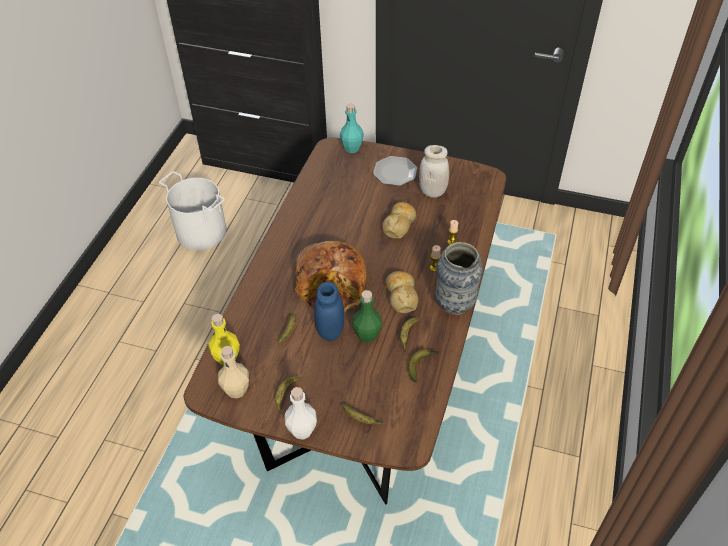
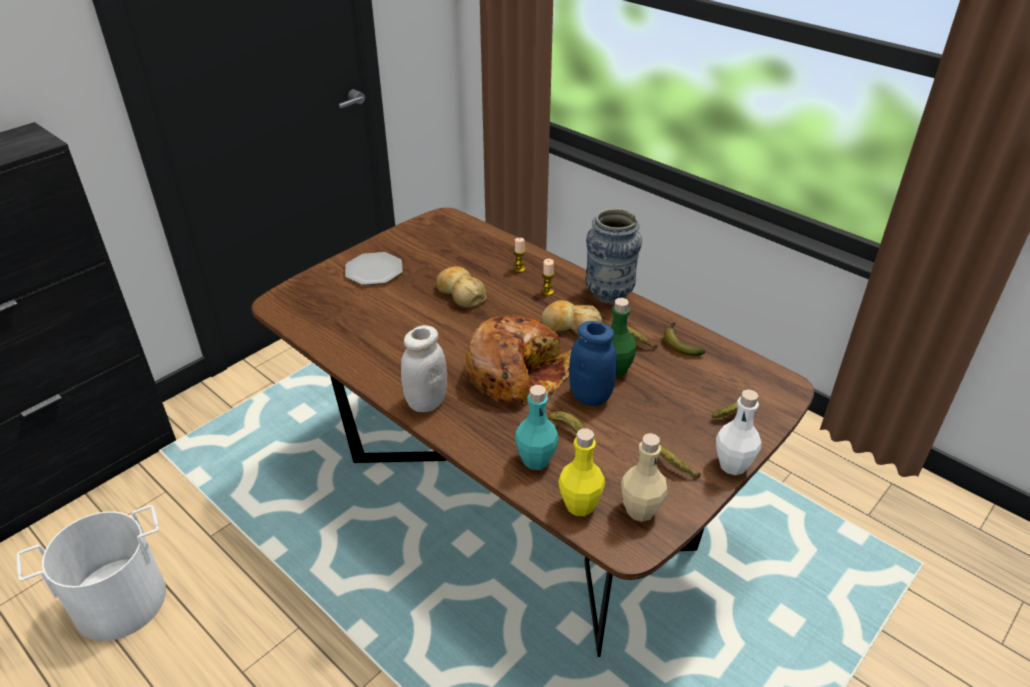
camera: 65 degrees left, 10 degrees down
turquoise bottle [340,104,364,153] -> turquoise bottle moved to [515,385,559,470]
white jar [419,145,449,198] -> white jar moved to [401,325,447,412]

